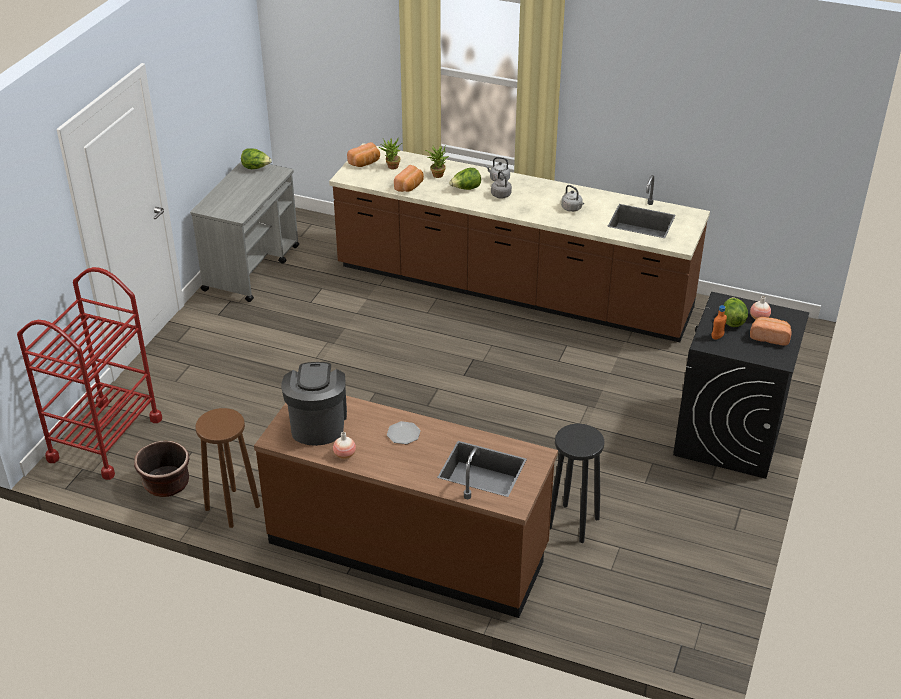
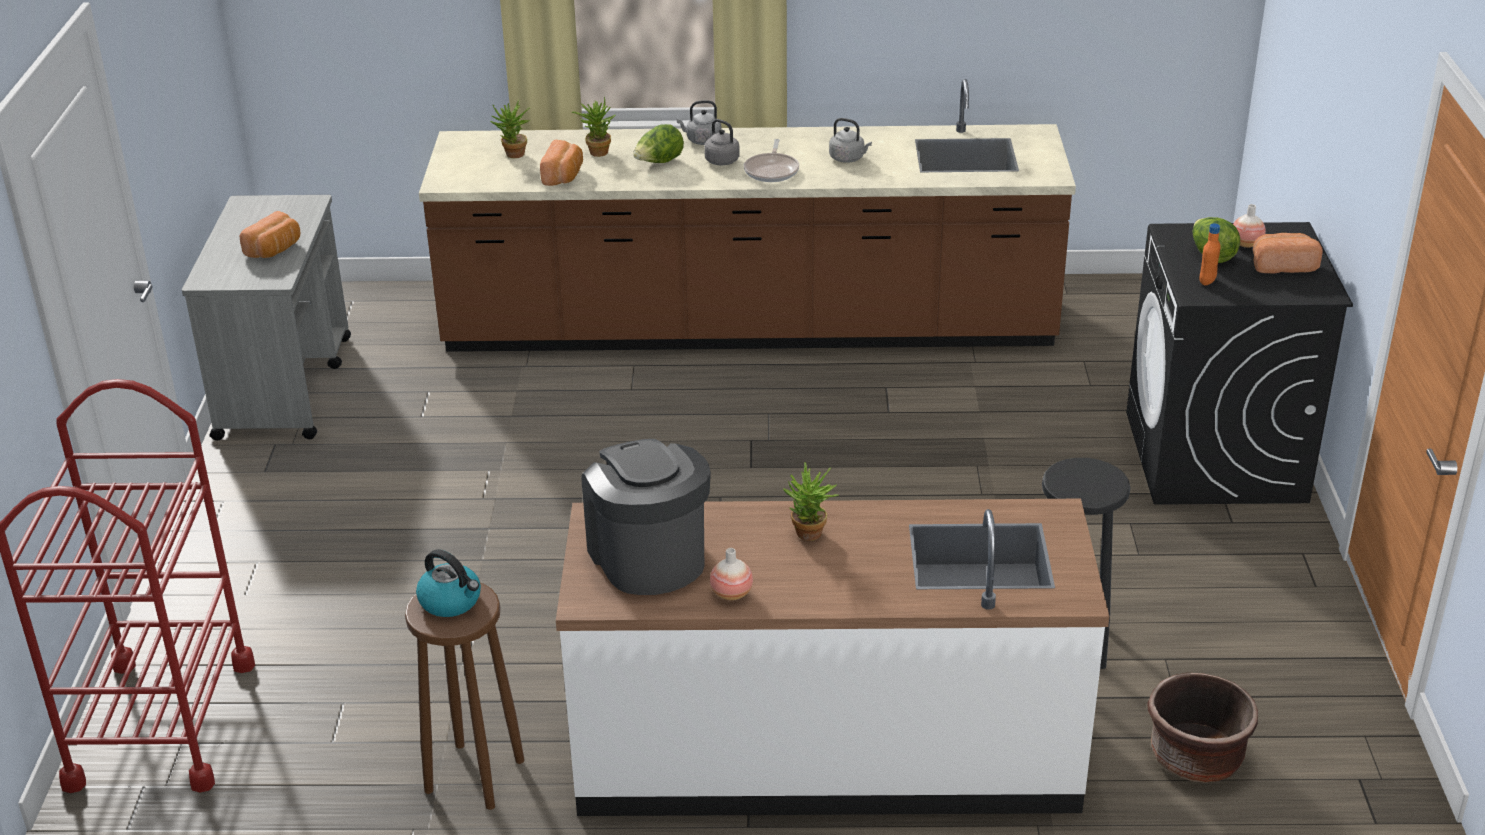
camera: 20 degrees left, 5 degrees down
brown planter [134,441,190,497] -> brown planter moved to [1147,673,1258,783]
lettuce [241,148,272,169] -> none
brown counter [254,396,558,618] -> white counter [556,498,1110,816]
bread [347,142,380,167] -> bread moved to [239,211,300,258]
plate [387,421,421,444] -> potted plant [782,462,839,541]
none -> kettle [416,549,481,617]
none -> frying pan [744,139,799,182]

